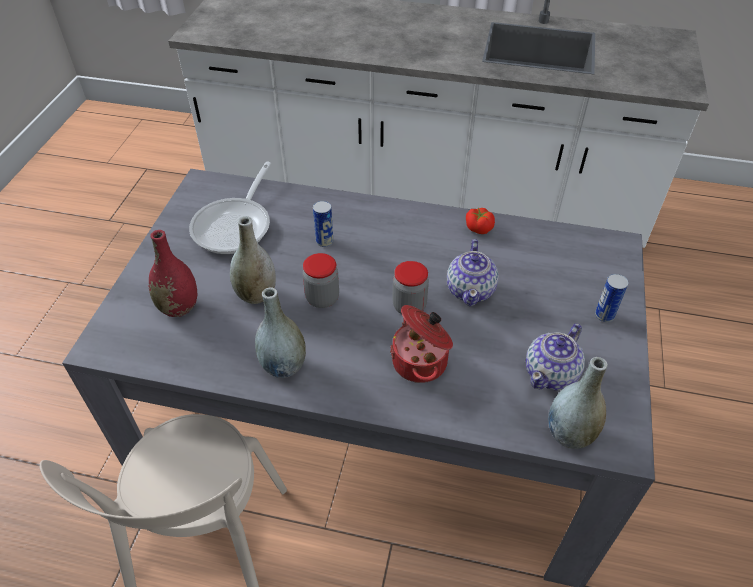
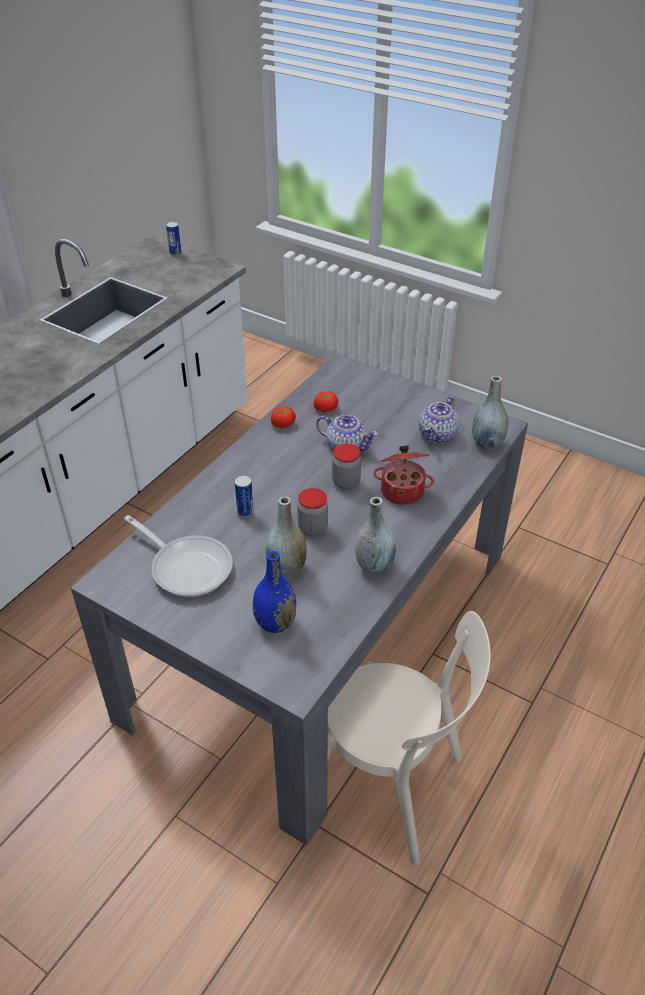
camera: 70 degrees left, 5 degrees down
red vase [149,230,197,317] -> blue vase [253,551,296,633]
teapot [526,323,585,390] -> teapot turned 60 degrees clockwise [419,397,459,443]
can [595,274,628,322] -> can moved to [166,222,182,256]
none -> tomato [314,391,339,412]

